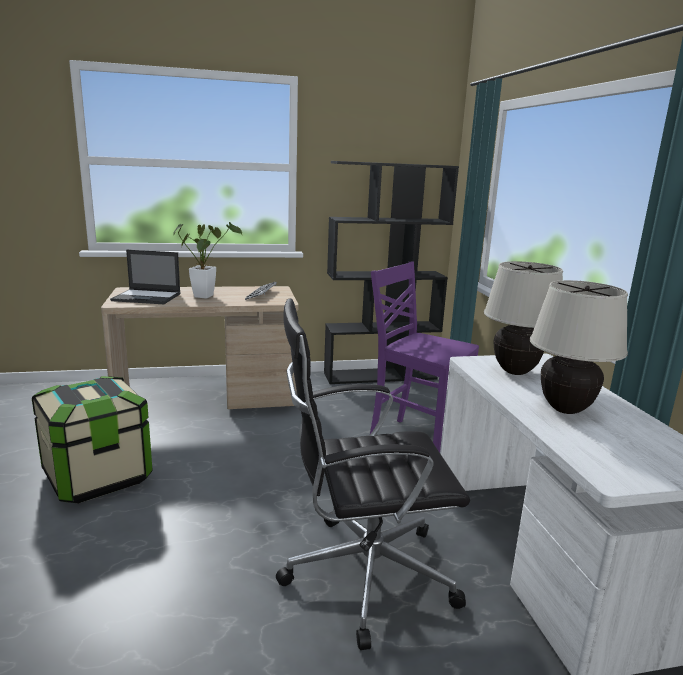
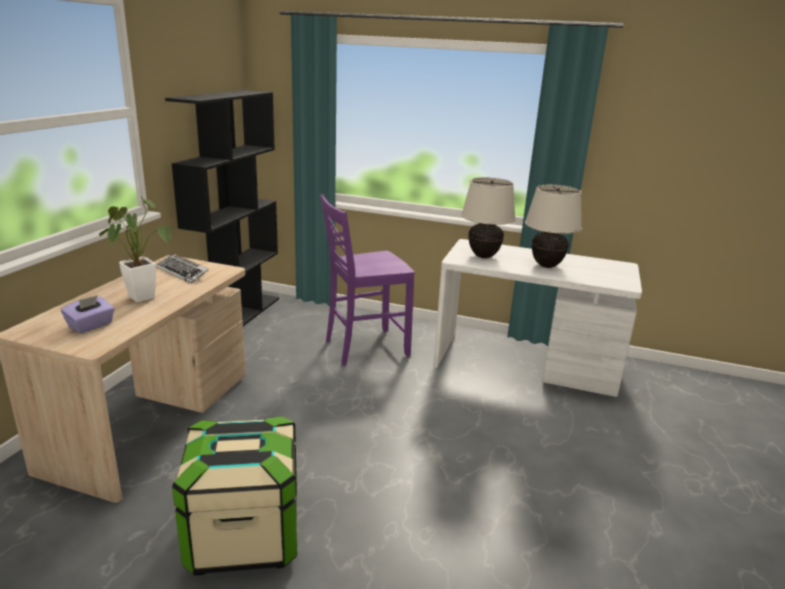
camera: 60 degrees left, 5 degrees up
laptop [110,250,181,304] -> purple tissue box [61,295,115,333]
black office chair [276,298,470,650] -> none

